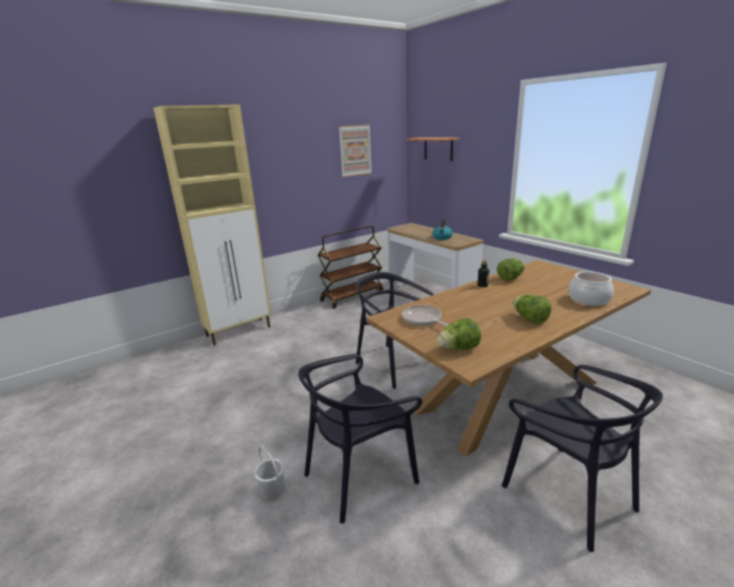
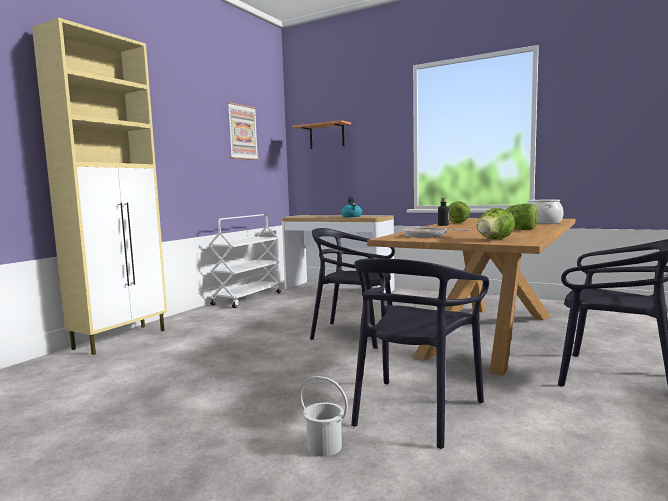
camera: 25 degrees left, 15 degrees down
brown cart [318,226,384,309] -> white cart [209,214,282,308]

